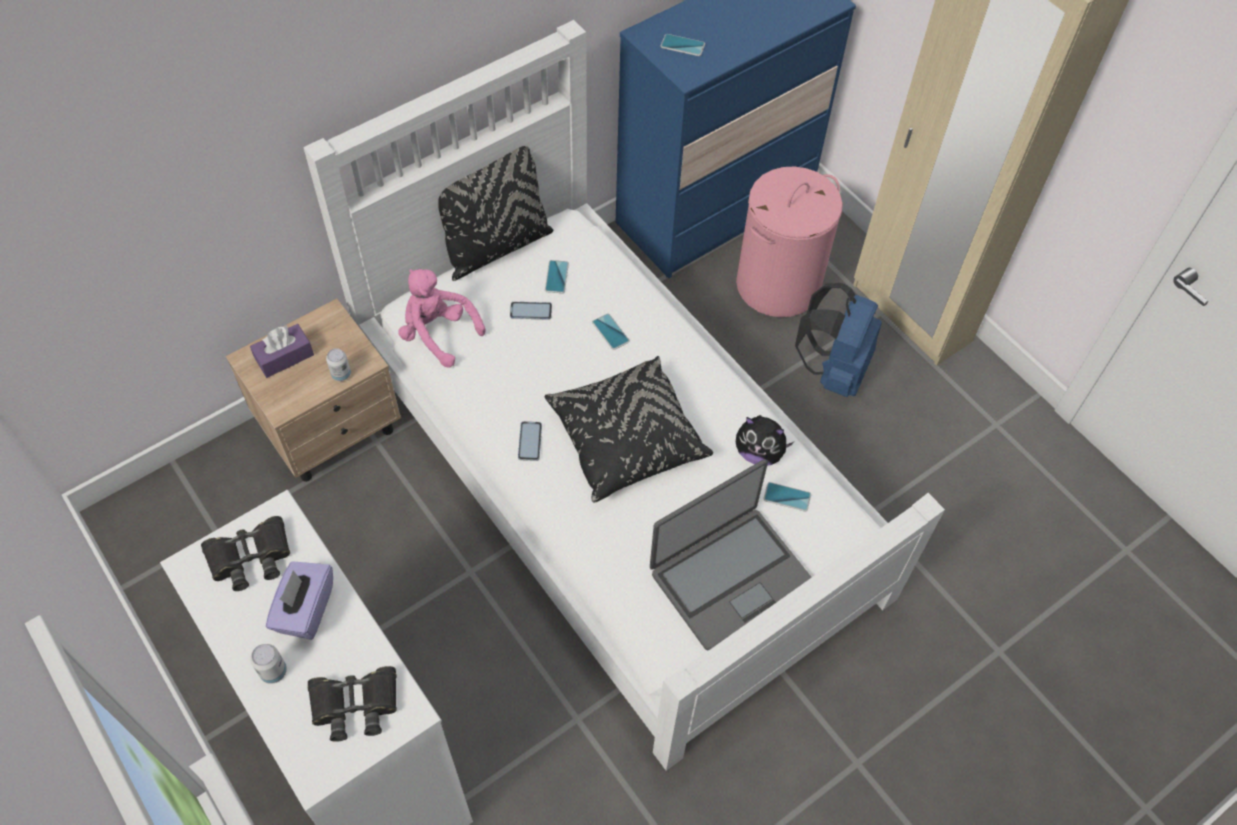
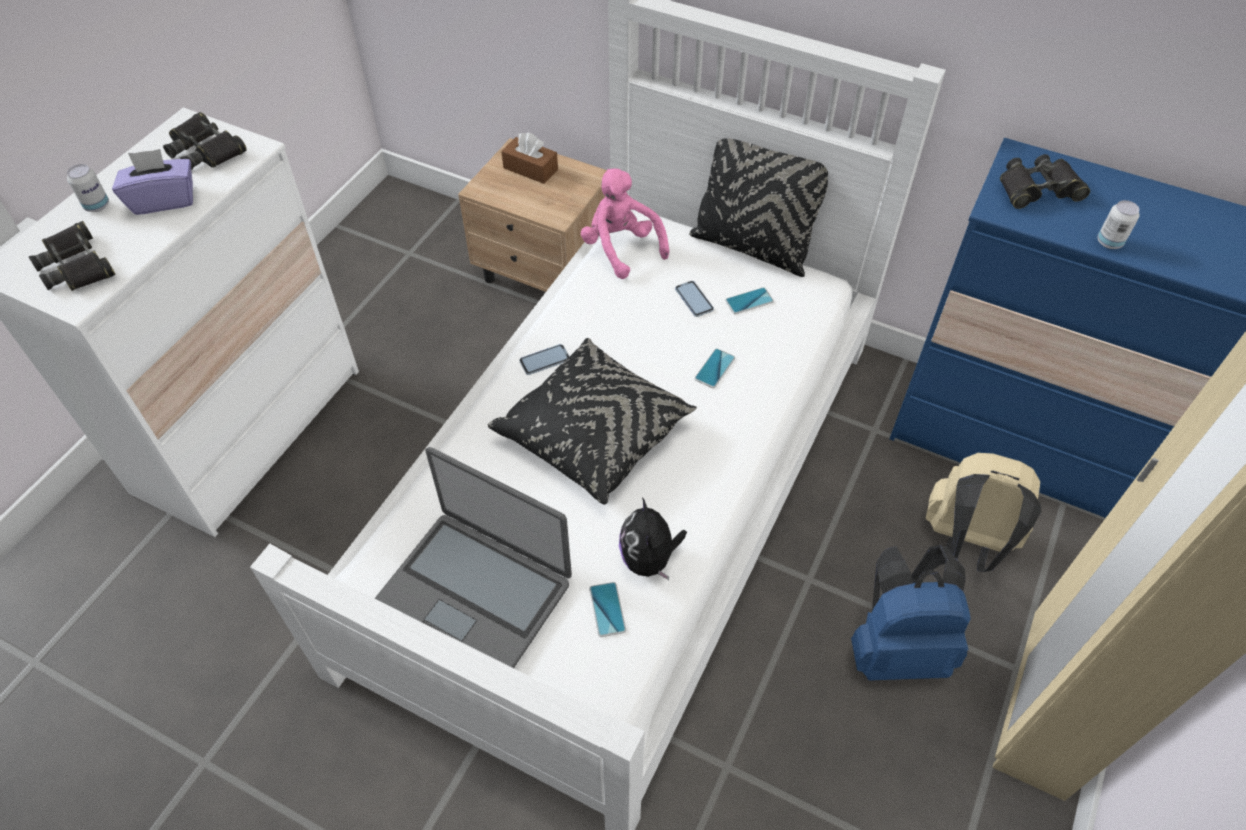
camera: 65 degrees right, 5 degrees down
purple tissue box [250,324,314,378] -> brown tissue box [501,132,558,184]
can [326,348,351,381] -> can moved to [1097,200,1140,249]
pink plush toy [398,269,486,368] -> pink plush toy turned 45 degrees counterclockwise [581,168,669,279]
phone [660,34,705,56] -> black binoculars [1000,154,1090,209]
pink laundry basket [736,166,843,317] -> beige backpack [926,453,1041,572]

